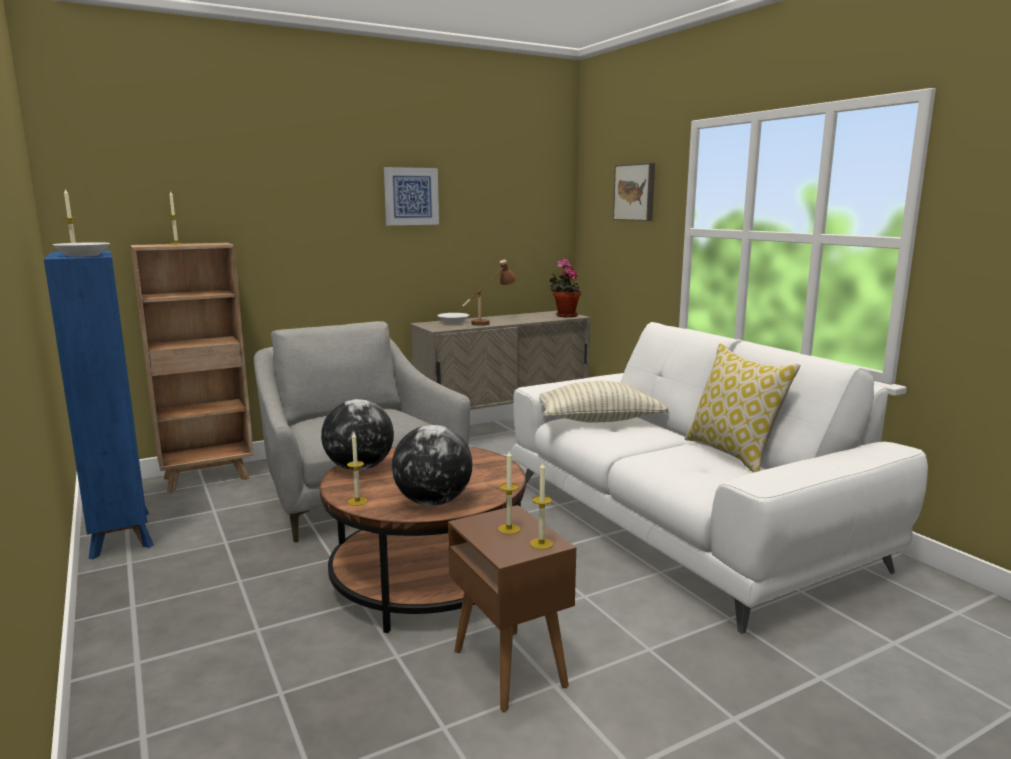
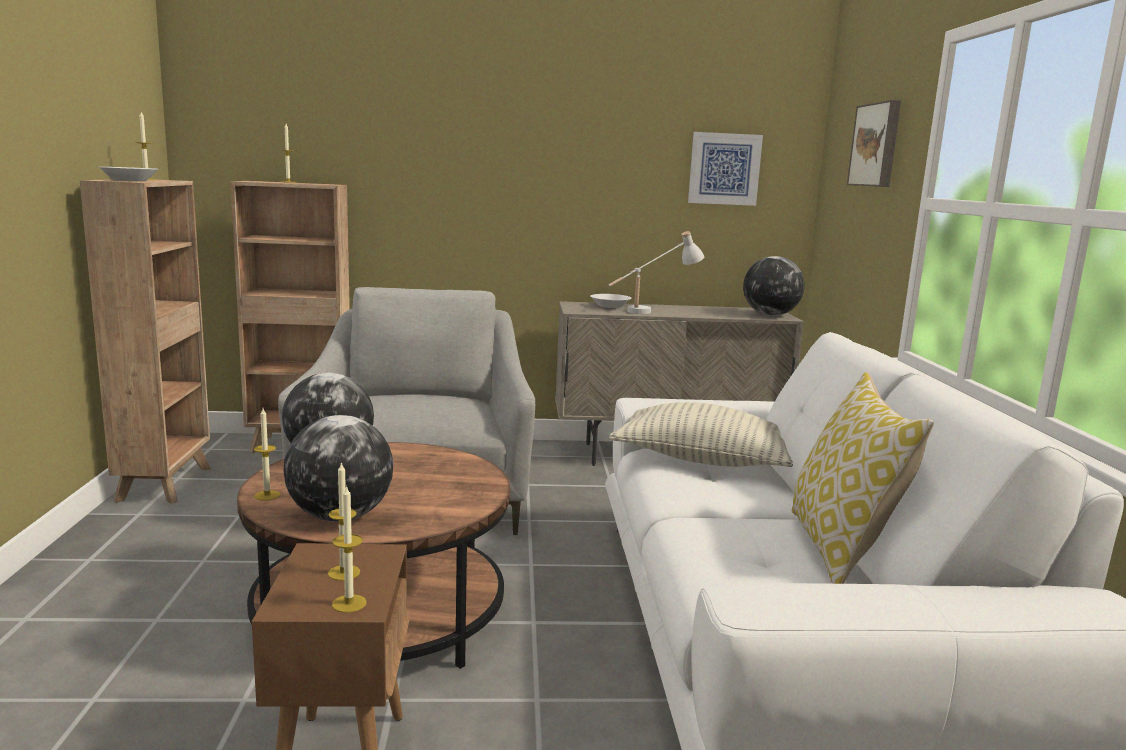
camera: 25 degrees right, 0 degrees up
blue bookcase [44,250,154,559] -> brown bookcase [79,179,211,504]
picture [384,167,439,225] -> picture moved to [688,132,763,206]
brown table lamp [462,260,516,326] -> white table lamp [608,231,704,314]
potted plant [549,258,581,317] -> globe [743,256,805,316]

